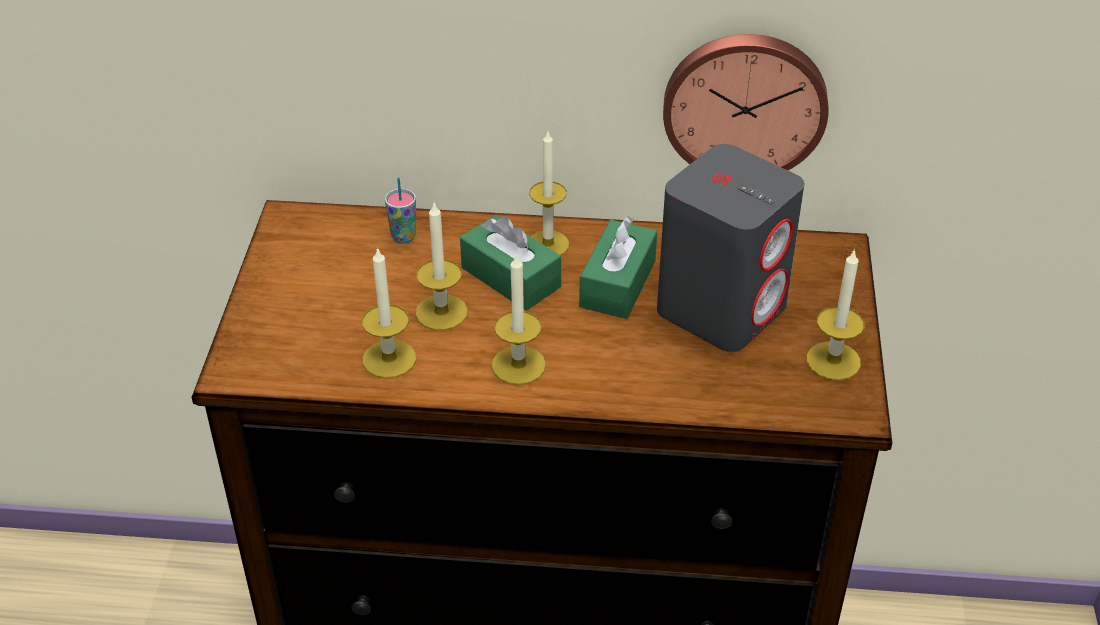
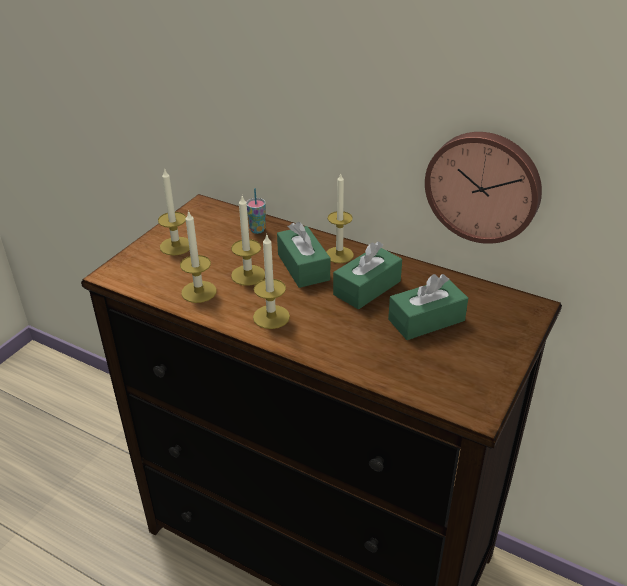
camera: 25 degrees right, 5 degrees down
grey speaker [657,144,804,352] -> green tissue box [388,274,468,340]
candle [807,249,864,381] -> candle moved to [158,168,190,256]

